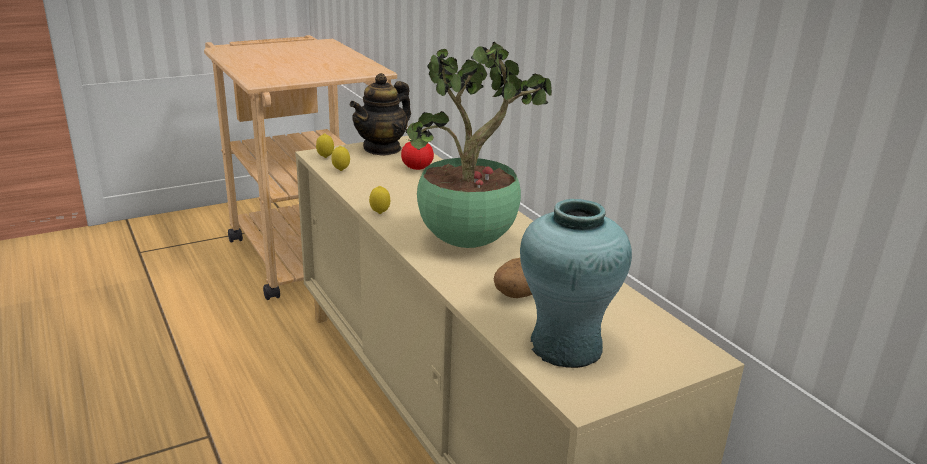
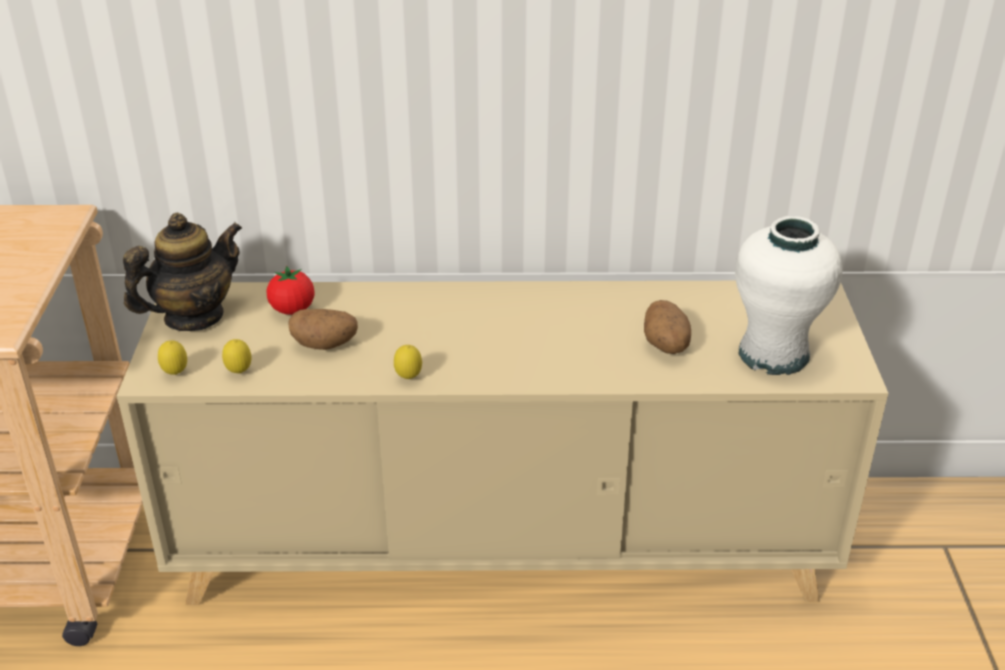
camera: 60 degrees left, 10 degrees up
teapot [349,73,411,156] -> teapot turned 105 degrees counterclockwise [123,213,242,331]
potted plant [406,42,552,248] -> none
turquoise vase [520,199,632,368] -> white vase [735,216,843,375]
none -> potato [288,309,358,350]

